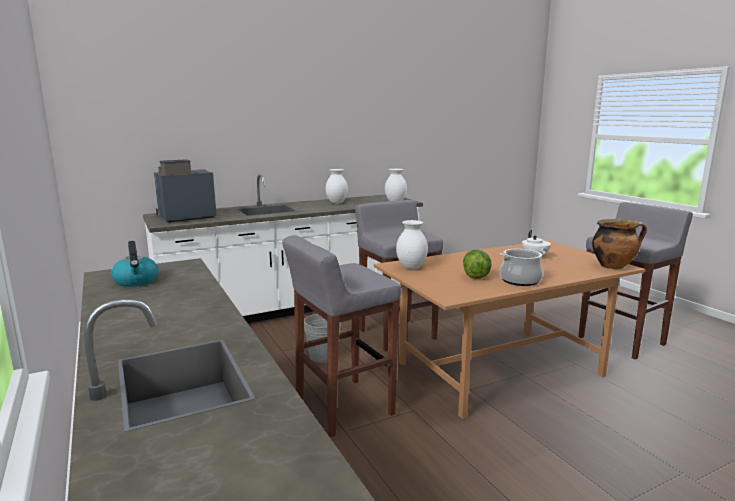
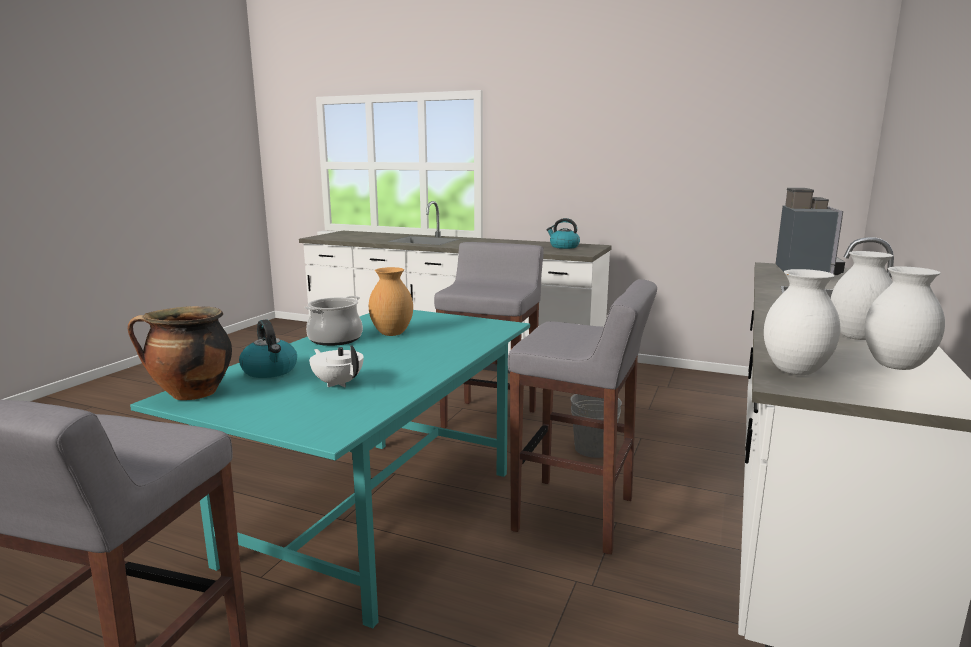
camera: 140 degrees right, 0 degrees up
brown dining table [374,240,645,419] -> turquoise dining table [130,310,530,628]
white vase [396,220,428,270] -> white vase moved to [864,266,945,370]
lettuce [463,250,492,279] -> brown vase [369,267,413,336]
none -> kettle [239,319,297,378]

